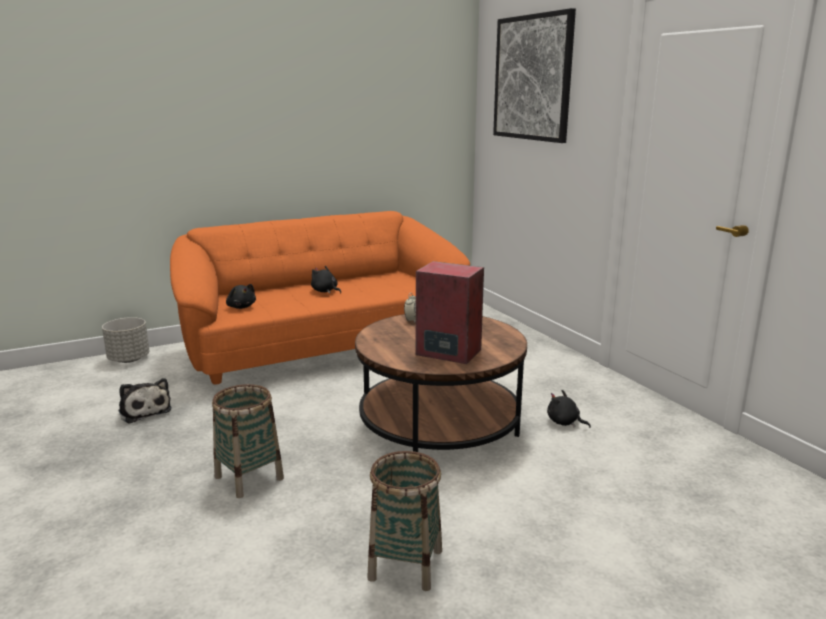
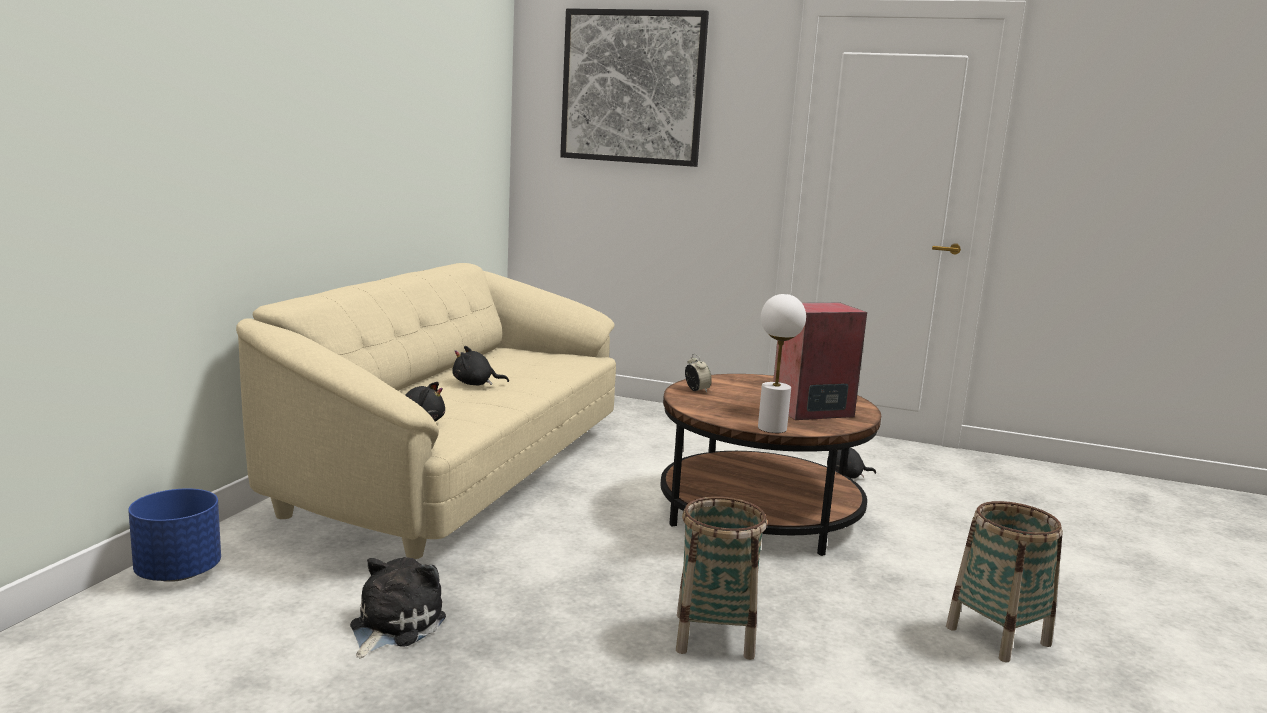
camera: 45 degrees left, 5 degrees down
grey planter [102,317,150,363] -> blue planter [128,488,221,582]
plush toy [118,378,172,424] -> plush toy turned 75 degrees counterclockwise [350,557,446,659]
orange sofa [170,211,470,385] -> beige sofa [236,263,616,559]
none -> white table lamp [758,294,806,433]

